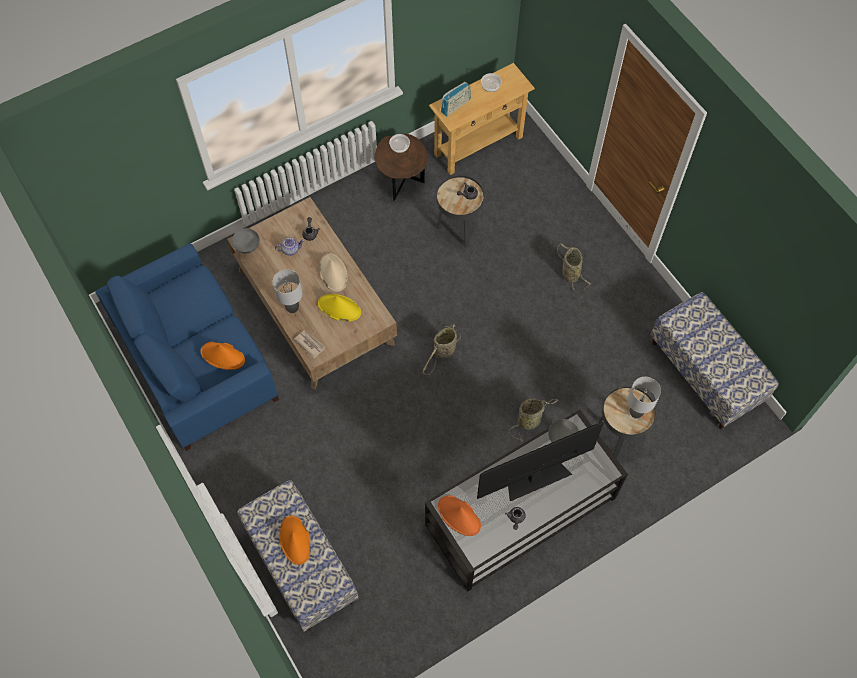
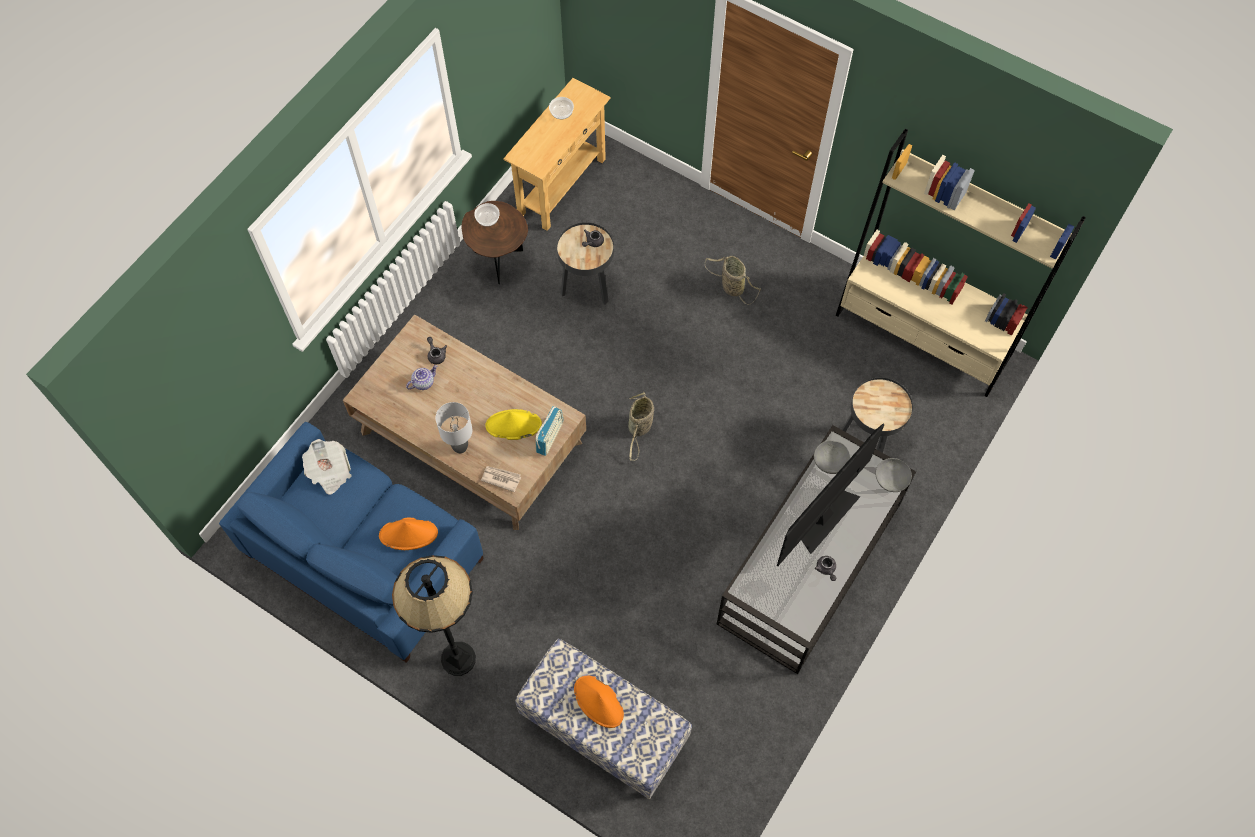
camera: 25 degrees left, 0 degrees up
grey bowl [232,228,260,254] -> grey bowl moved to [876,458,912,492]
beige hat [320,253,348,292] -> none
orange hat [438,495,481,536] -> none
radio [441,82,471,116] -> radio moved to [535,406,563,456]
basket [509,398,558,441] -> none
grey table lamp [628,377,661,418] -> none
bench [651,292,779,429] -> beige bookcase [836,129,1086,397]
none -> newspaper [302,439,352,495]
none -> black floor lamp [392,555,476,676]

